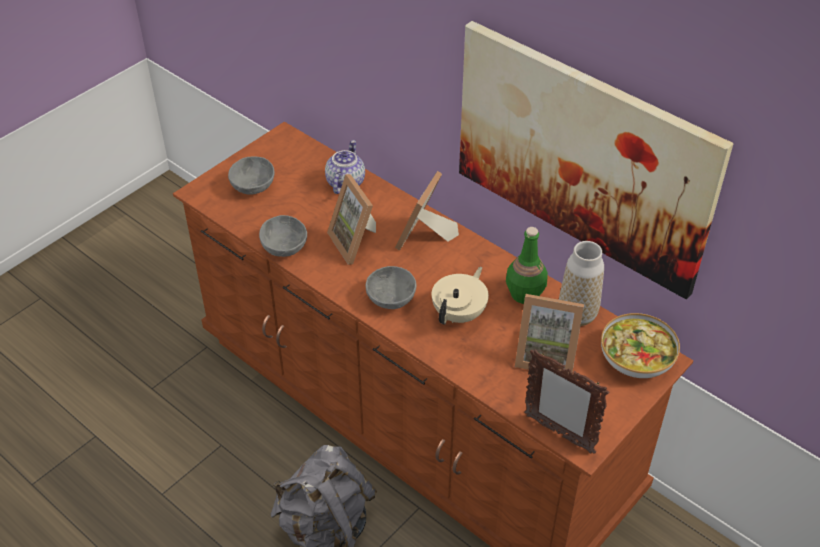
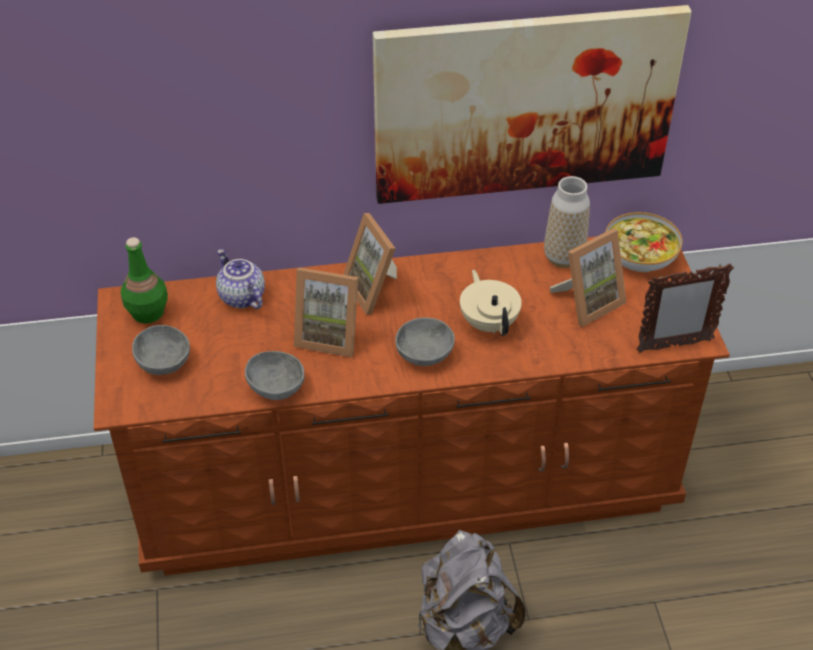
camera: 50 degrees left, 0 degrees up
green bottle [506,227,548,304] -> green bottle moved to [121,237,168,323]

